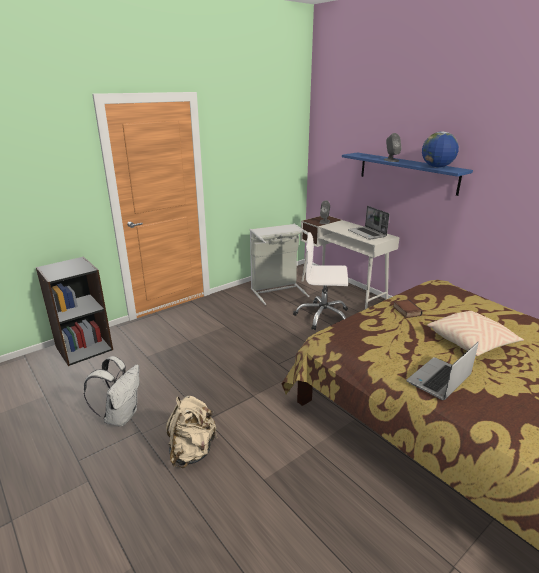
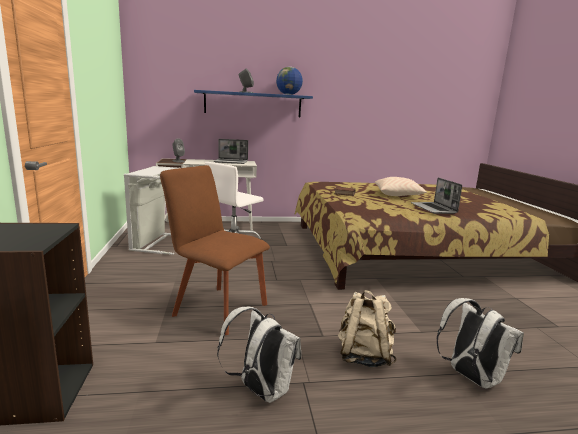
camera: 60 degrees left, 10 degrees down
none -> brown chair [160,165,270,335]
none -> white backpack [436,298,524,389]

